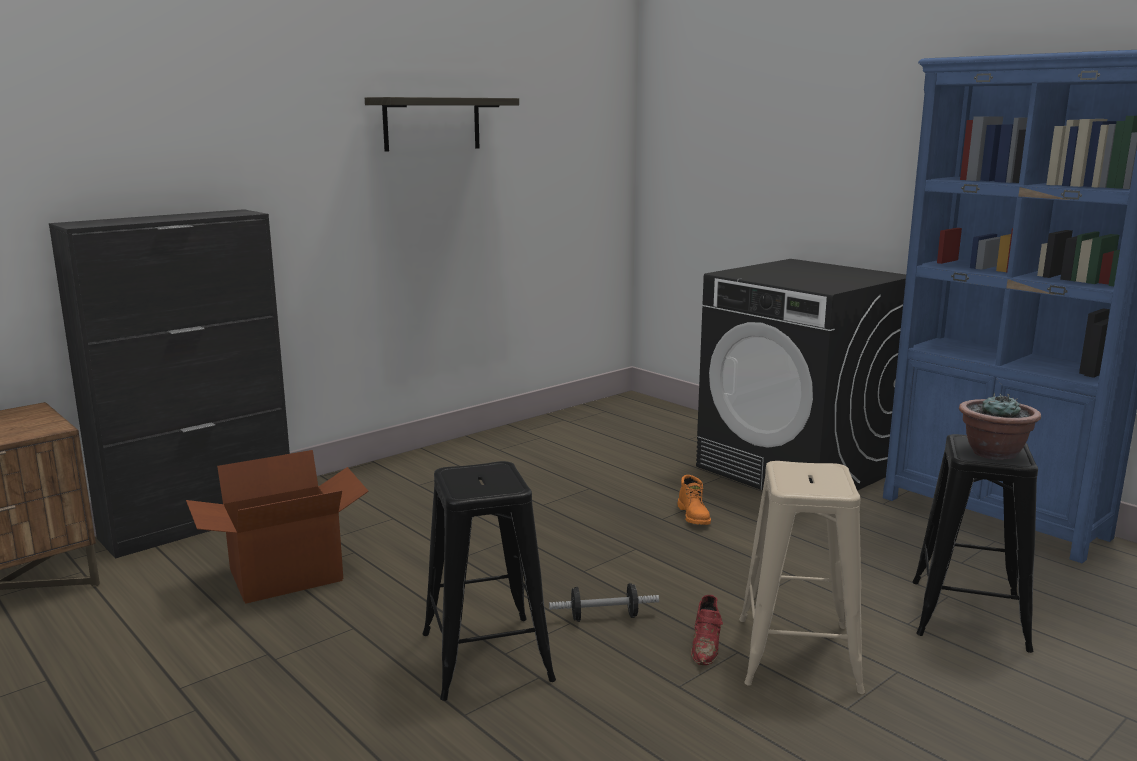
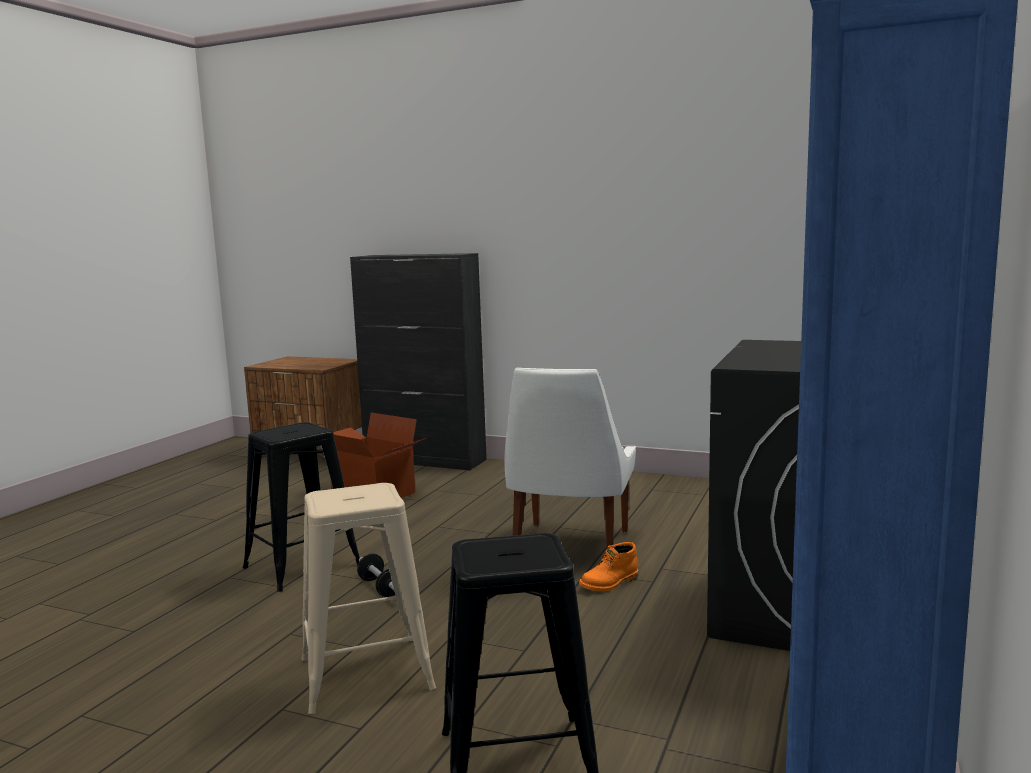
camera: 65 degrees right, 5 degrees down
shelf [365,97,519,152] -> none
red shoe [691,595,723,665] -> none
potted plant [959,393,1041,460] -> none
none -> white chair [504,368,636,548]

